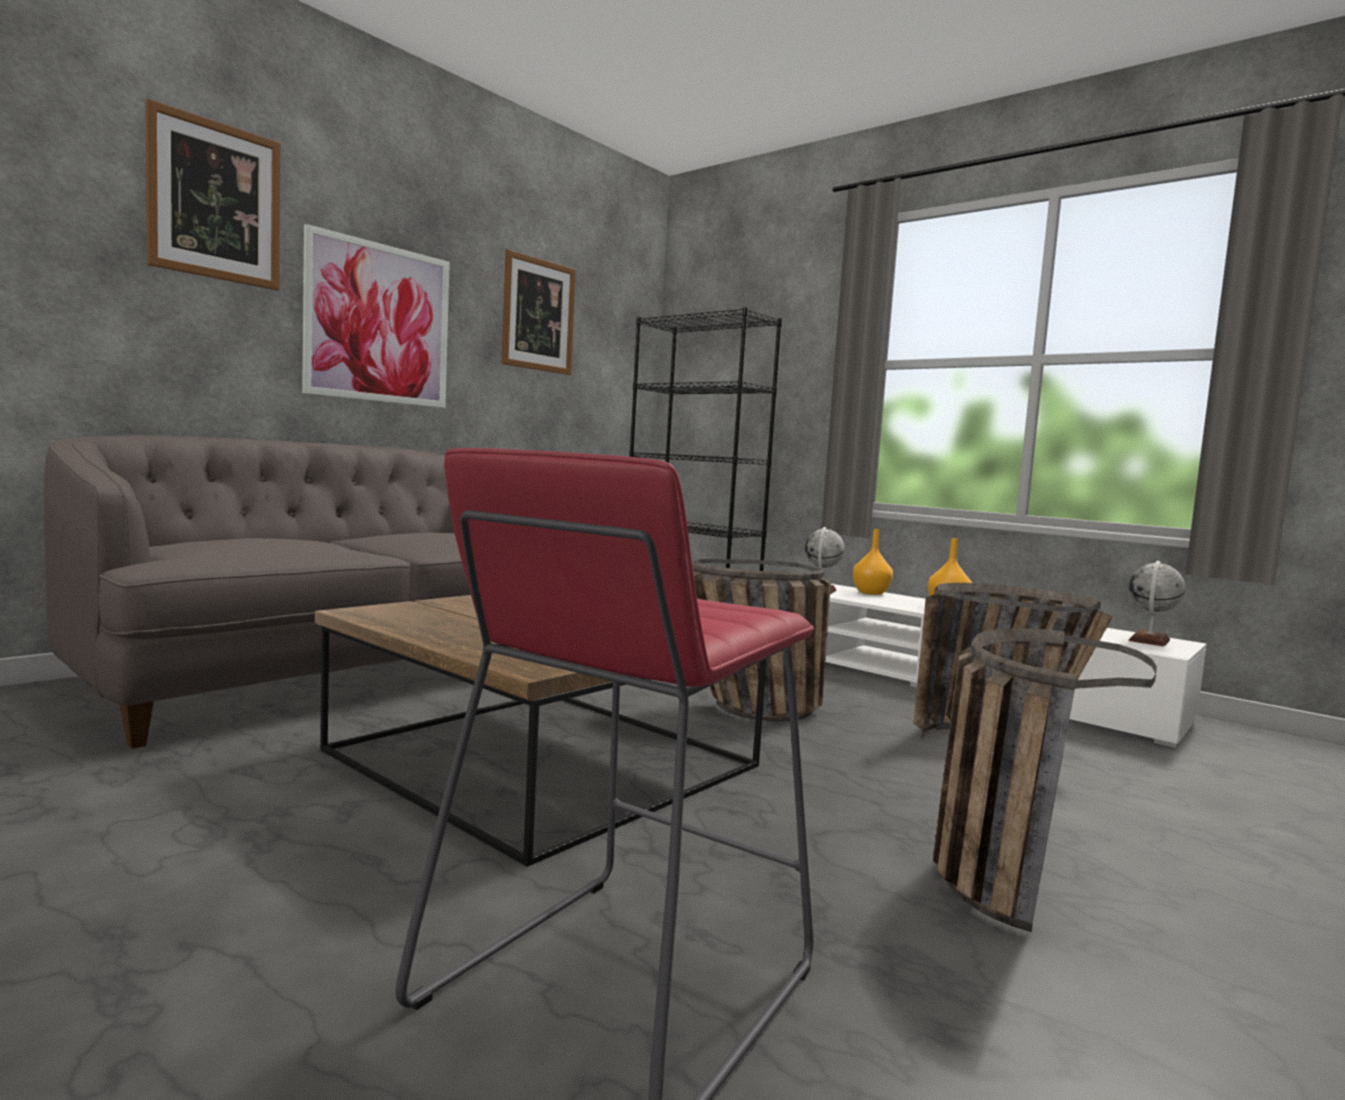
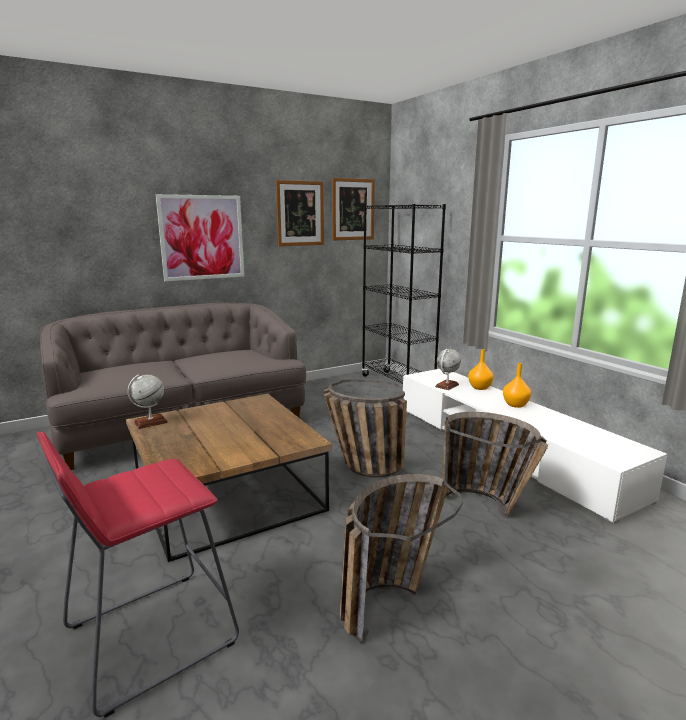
camera: 20 degrees right, 10 degrees up
picture [145,99,281,291] -> picture moved to [332,178,375,241]
globe [1128,561,1185,647] -> globe moved to [128,375,168,429]

